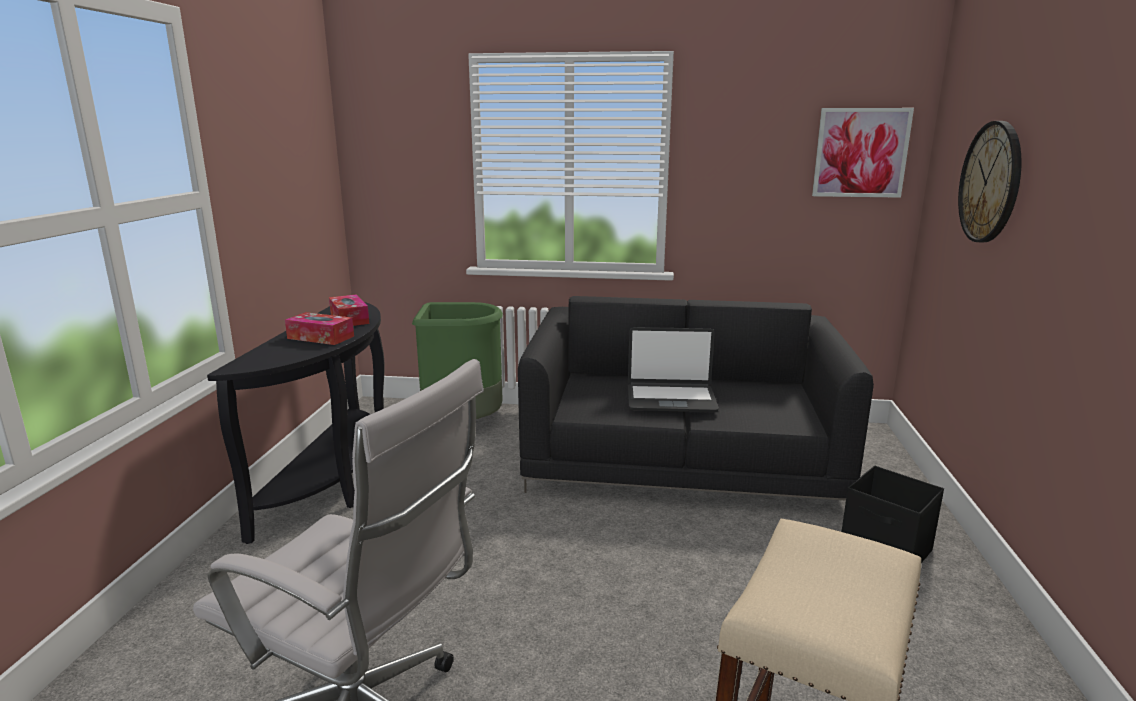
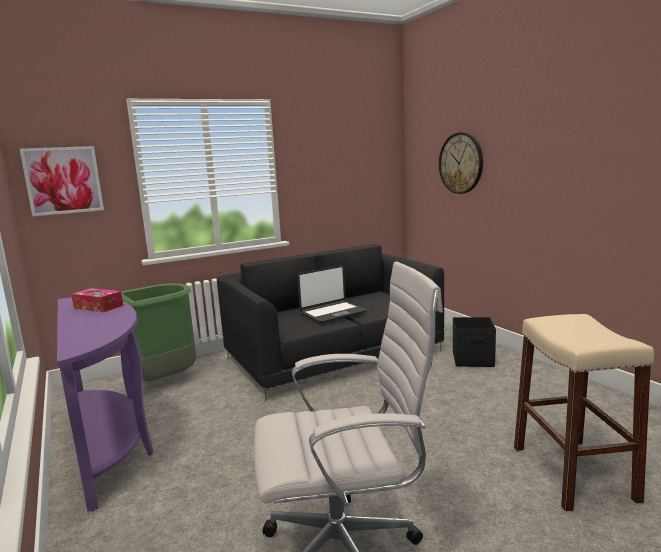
camera: 35 degrees left, 5 degrees down
black console table [207,302,385,544] -> purple console table [57,297,154,512]
tissue box [285,312,354,345] -> none
picture [812,108,914,198] -> picture moved to [20,146,104,216]

